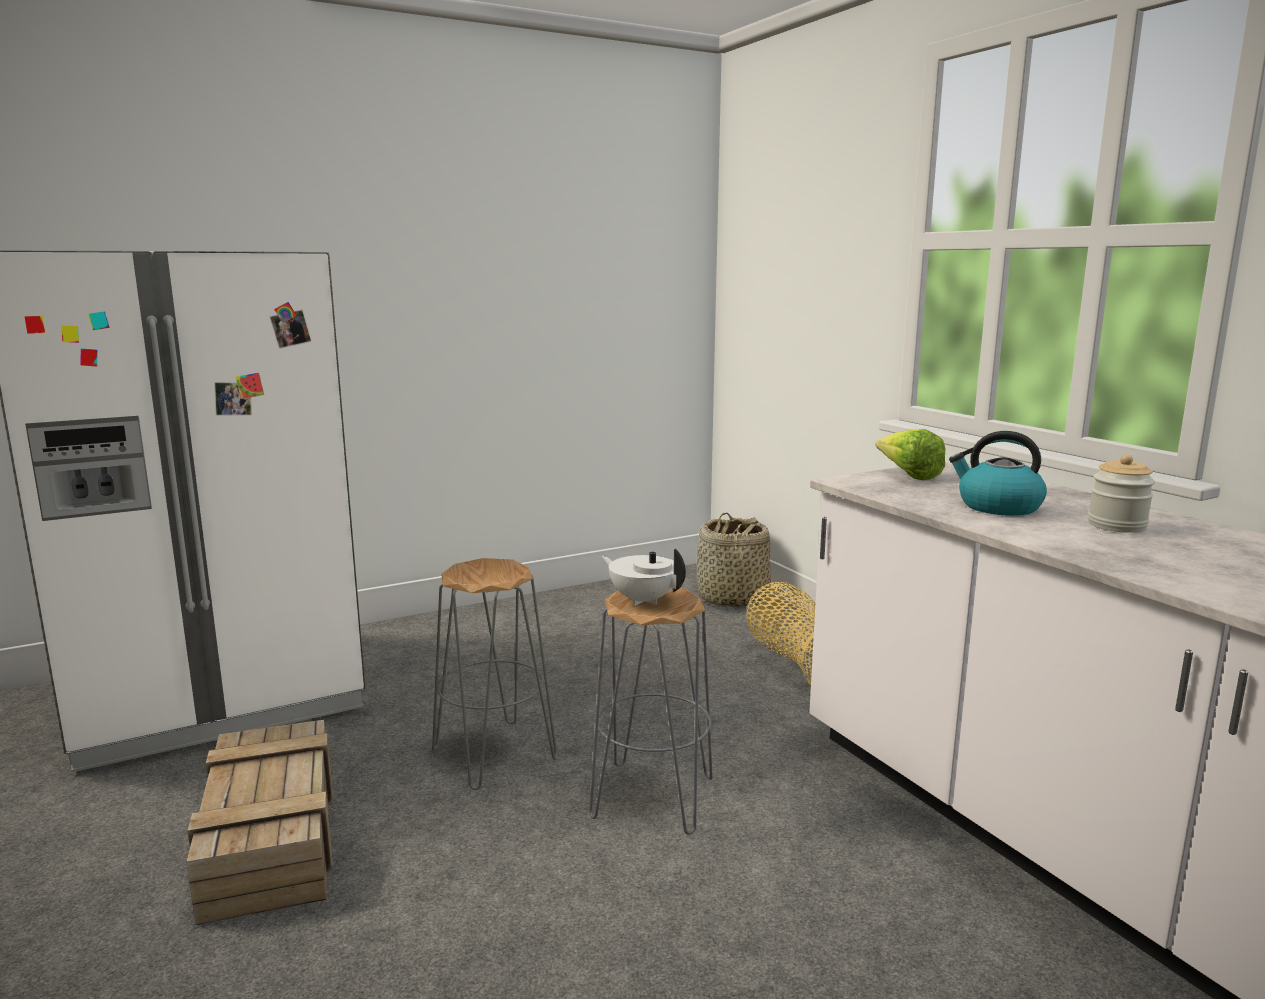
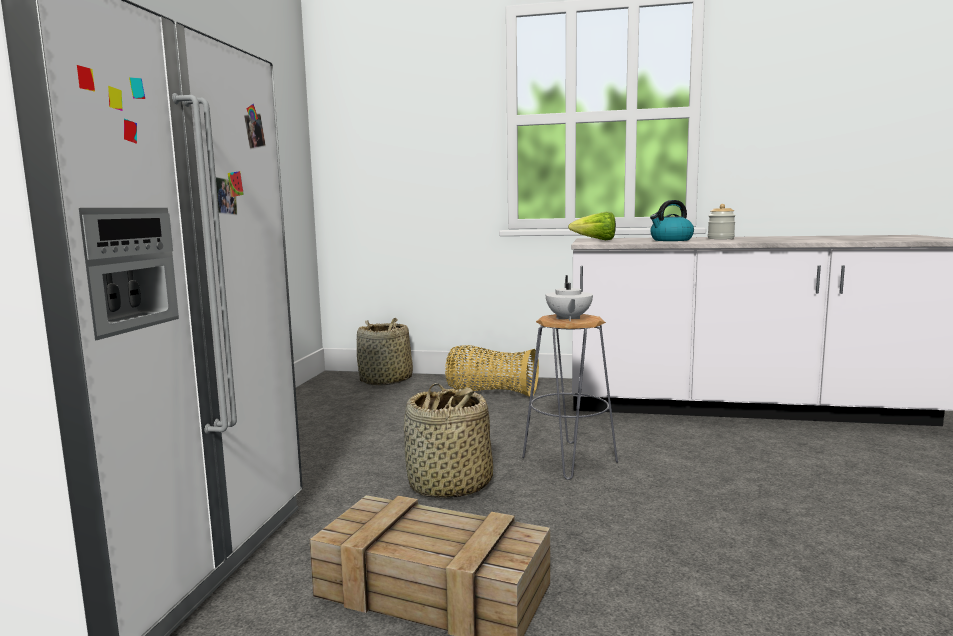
camera: 50 degrees left, 5 degrees down
grey stool [432,558,558,790] -> basket [404,383,493,499]
white teapot [601,549,686,606] -> white teapot turned 75 degrees counterclockwise [546,275,593,321]

